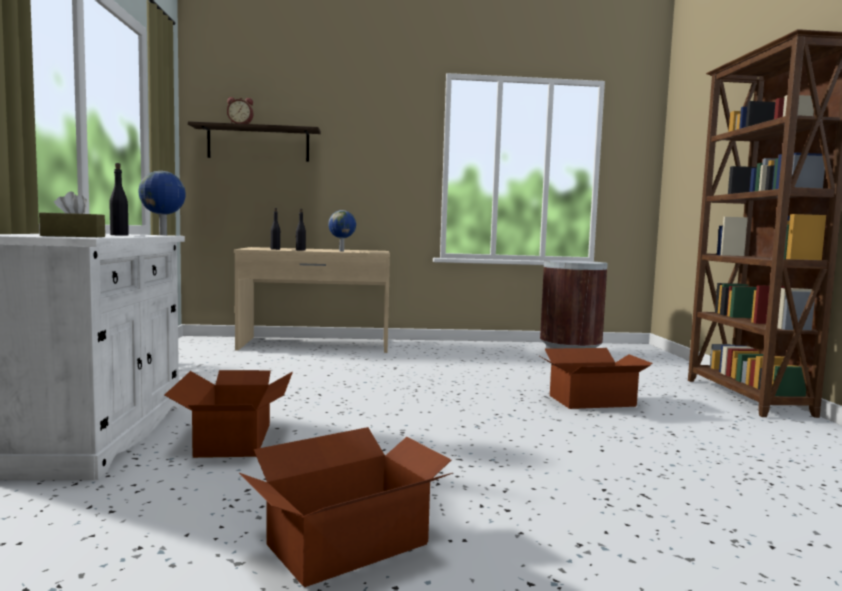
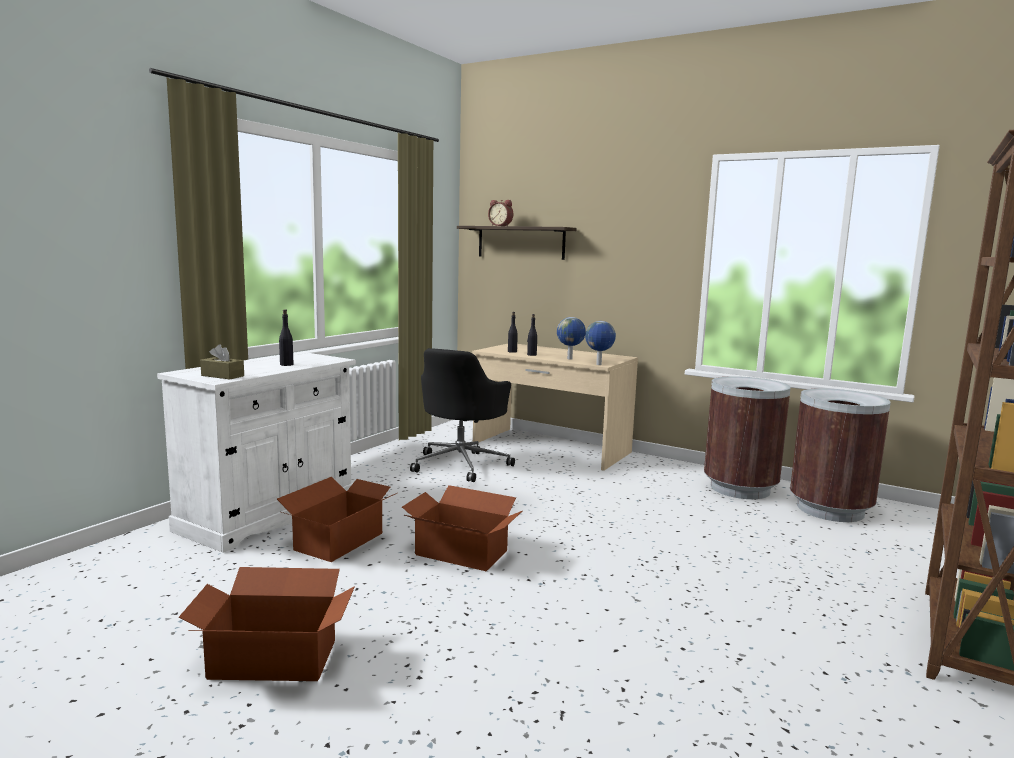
camera: 35 degrees right, 5 degrees up
globe [138,171,186,235] -> globe moved to [585,321,616,365]
cardboard box [540,348,653,409] -> cardboard box moved to [402,485,522,571]
none -> black office chair [410,348,515,482]
none -> brown trash can [704,376,791,499]

